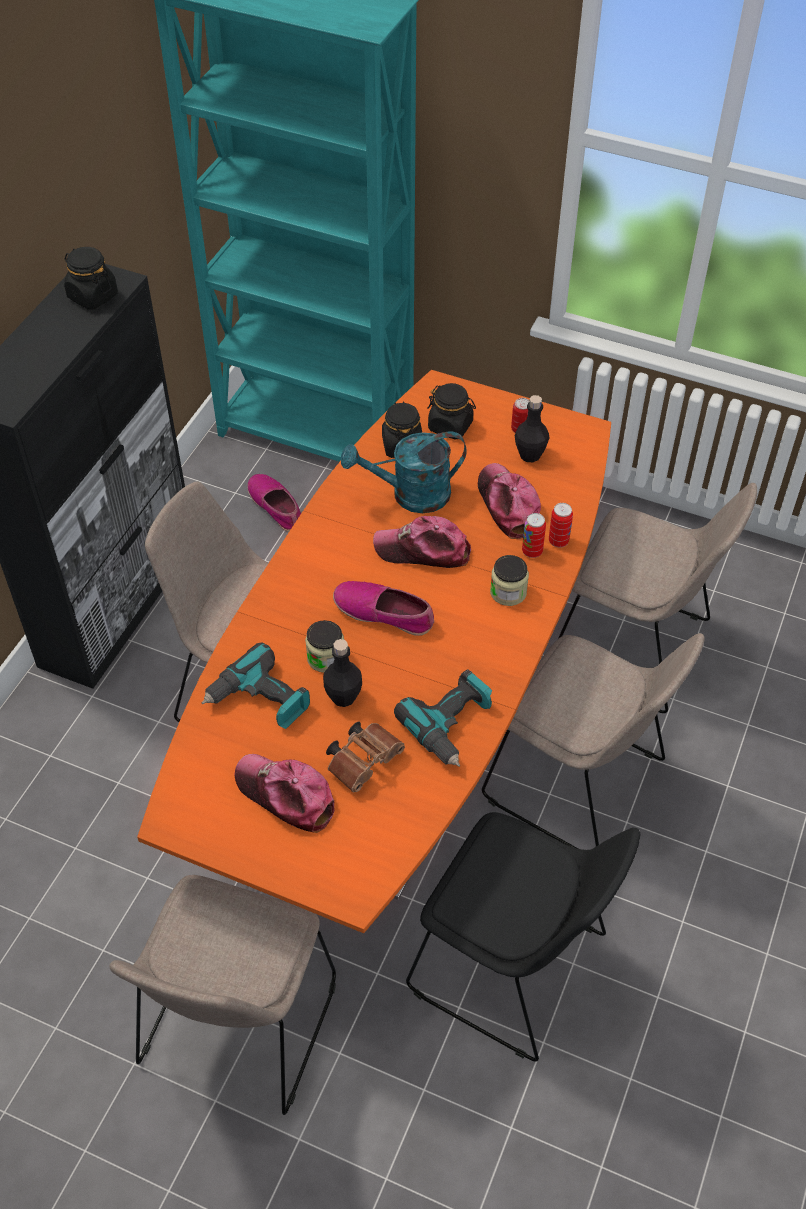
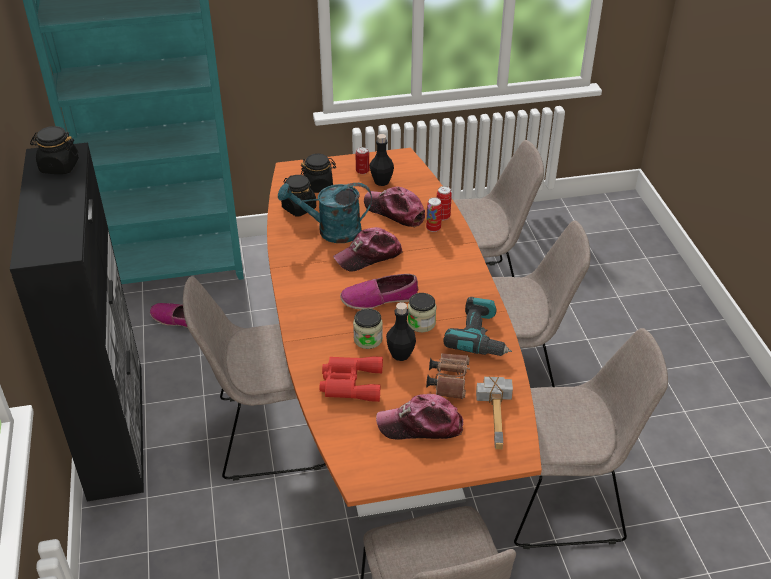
camera: 35 degrees left, 10 degrees down
power drill [202,642,310,729] -> red binoculars [320,356,383,402]
turquoise watering can [341,432,467,513] -> turquoise watering can turned 45 degrees clockwise [278,183,372,243]
black chair [406,812,640,1062] -> beige chair [514,328,668,549]
jar [490,555,529,606] -> jar moved to [407,293,436,332]
none -> hammer [476,376,513,449]

